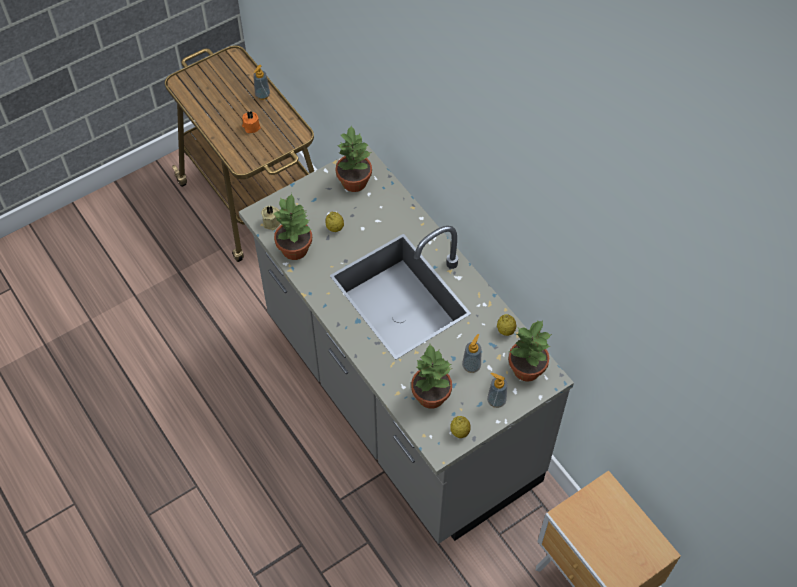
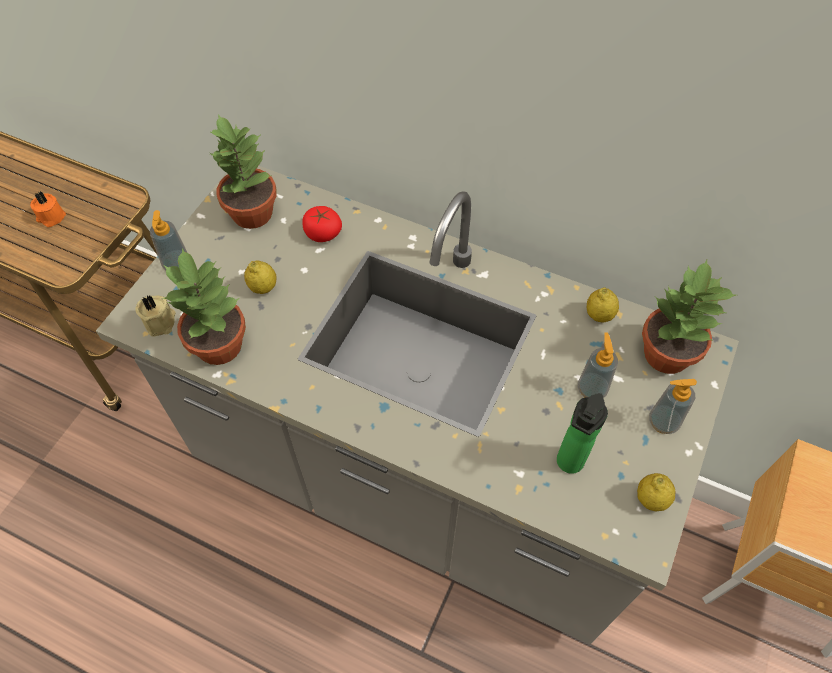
camera: 30 degrees left, 0 degrees up
soap dispenser [253,65,270,100] -> soap dispenser moved to [150,210,188,270]
potted plant [411,344,452,409] -> bottle [557,393,608,474]
none -> tomato [302,206,342,242]

